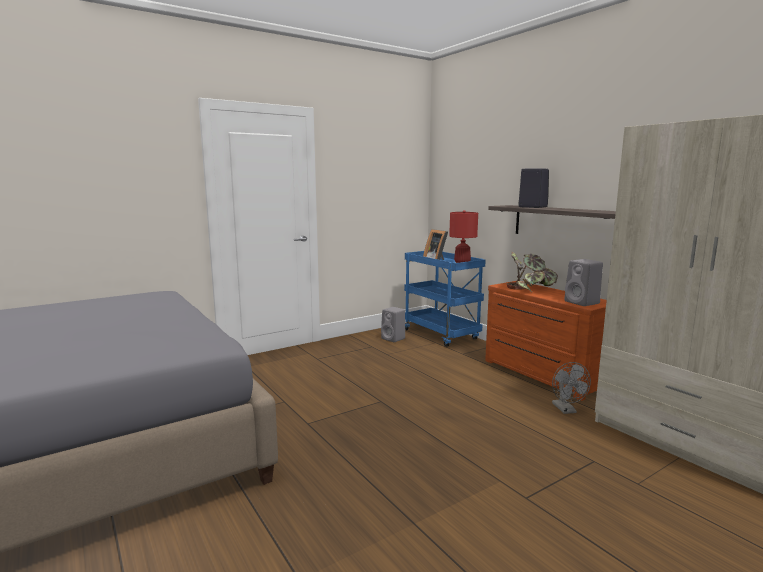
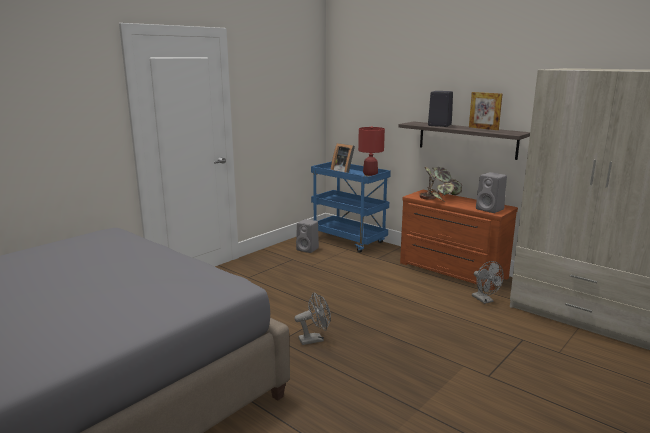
camera: 15 degrees left, 5 degrees up
none -> grey fan [294,292,331,345]
none -> picture frame [469,92,502,130]

